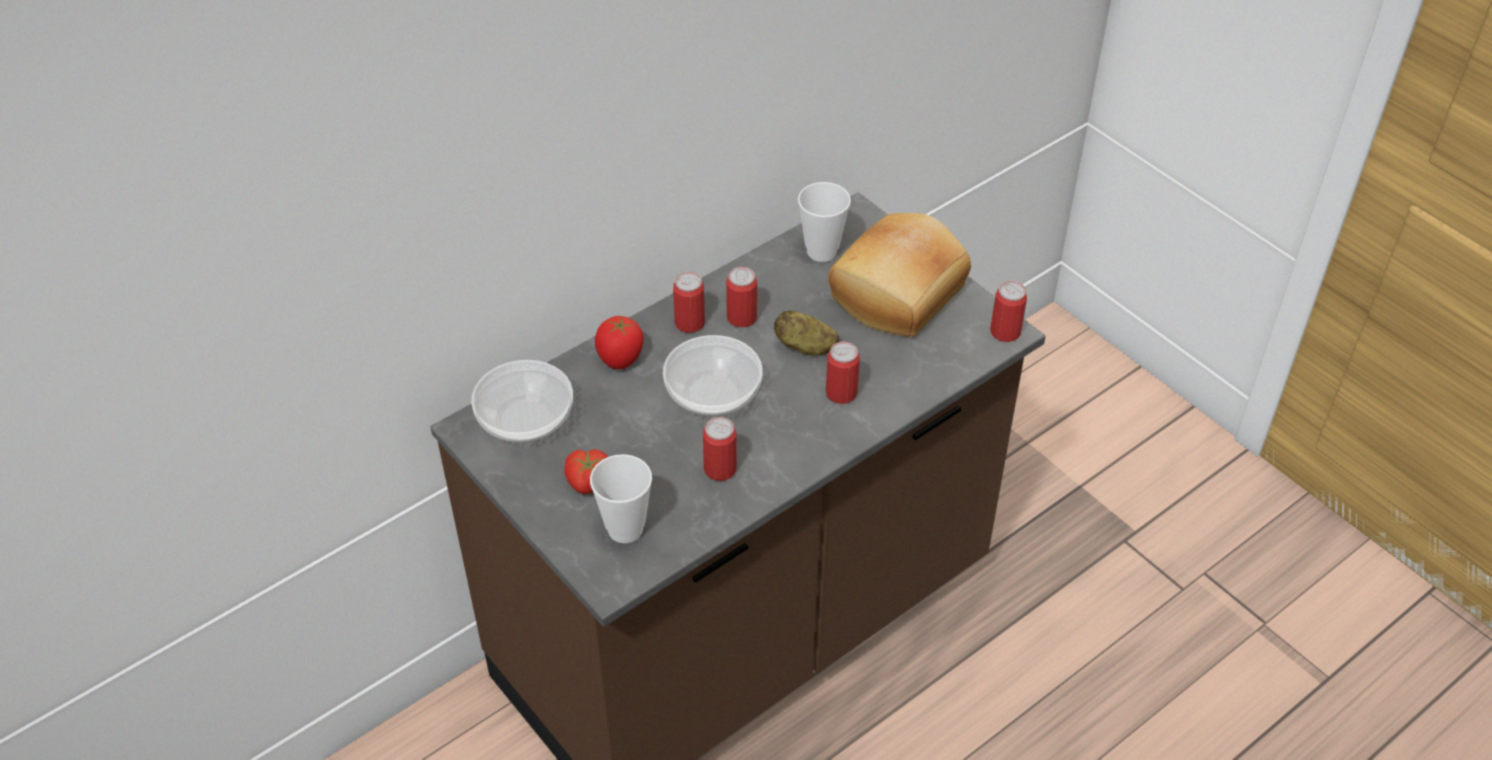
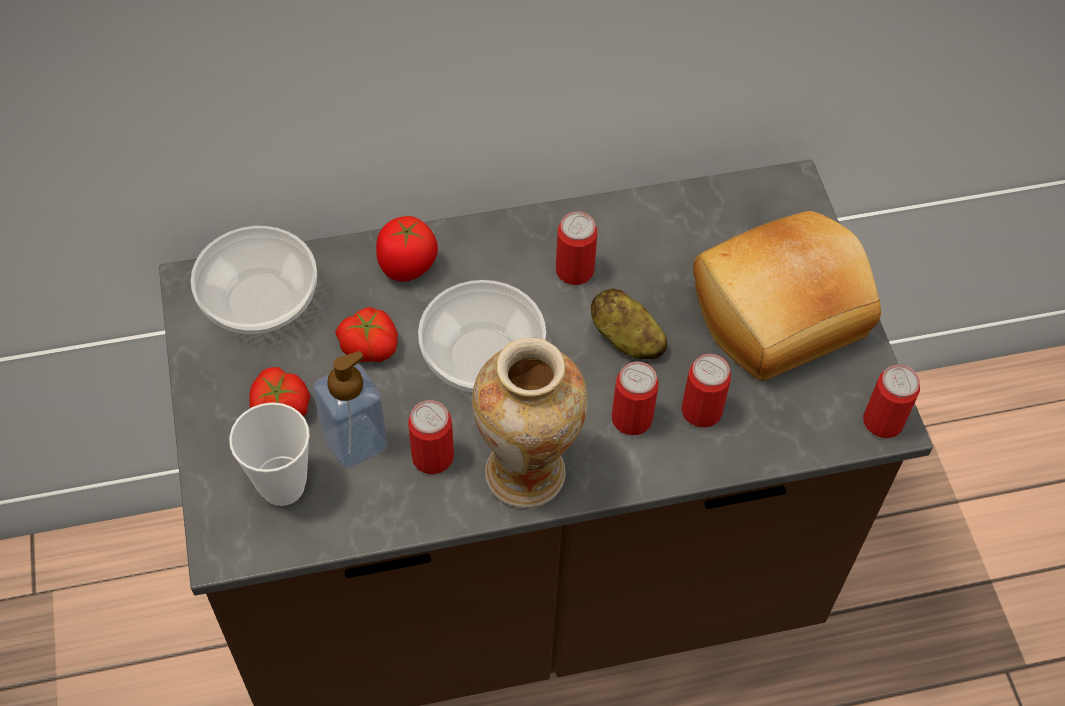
camera: 25 degrees right, 10 degrees up
can [673,272,705,333] -> can moved to [682,354,731,428]
cup [798,182,851,262] -> none
none -> soap dispenser [313,351,388,469]
none -> tomato [335,307,398,362]
none -> vase [472,337,588,508]

